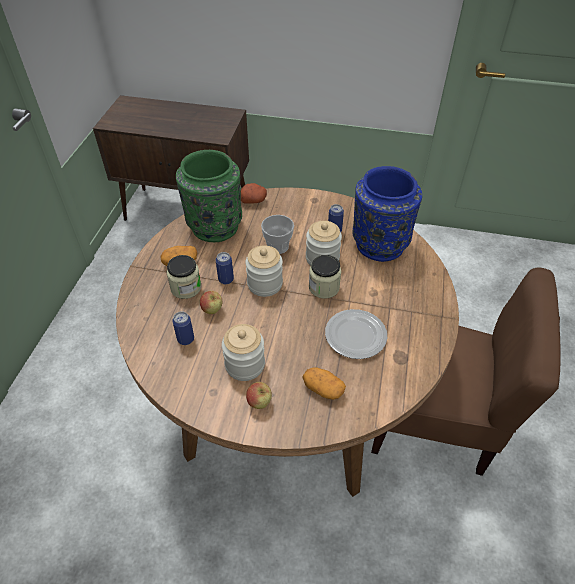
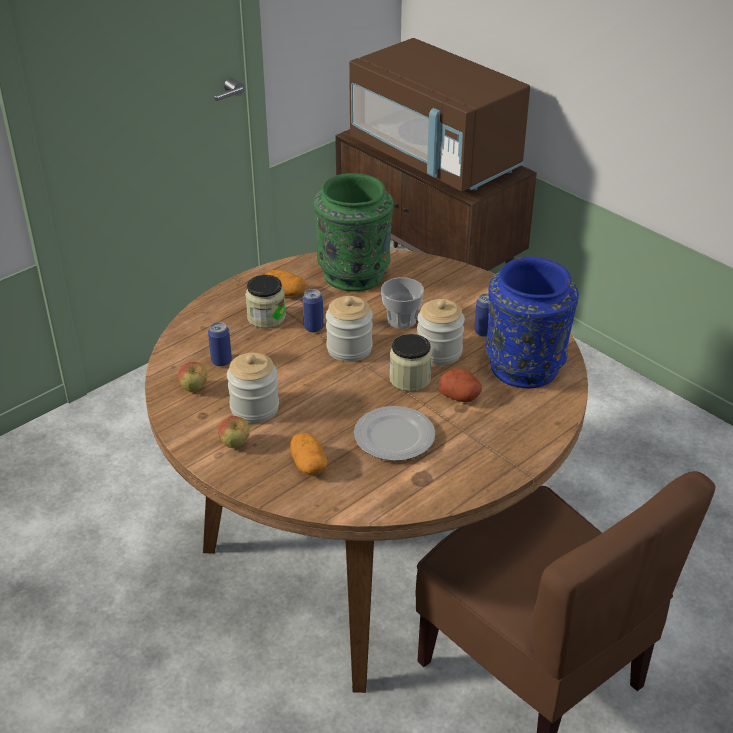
camera: 35 degrees right, 10 degrees down
apple [200,291,222,314] -> apple moved to [178,362,208,392]
potato [241,183,267,204] -> potato moved to [439,368,482,402]
none -> brown microwave [349,38,530,192]

